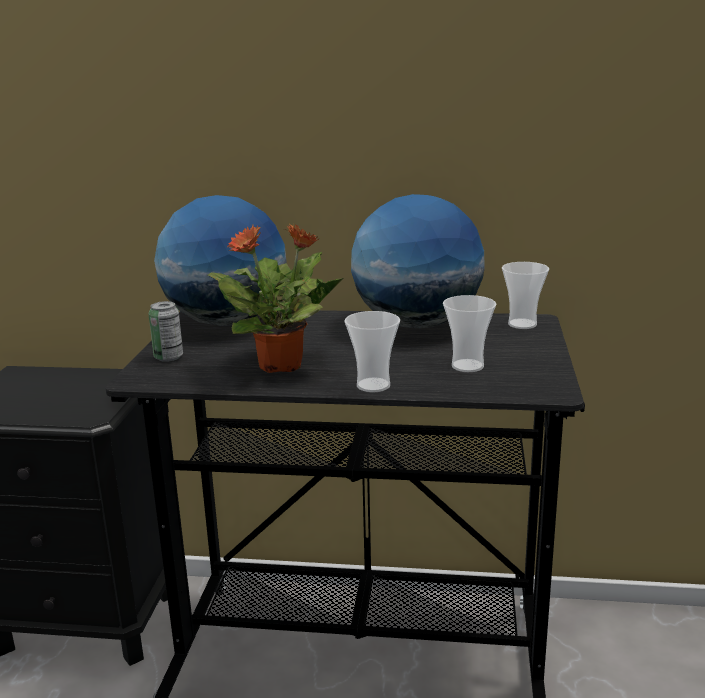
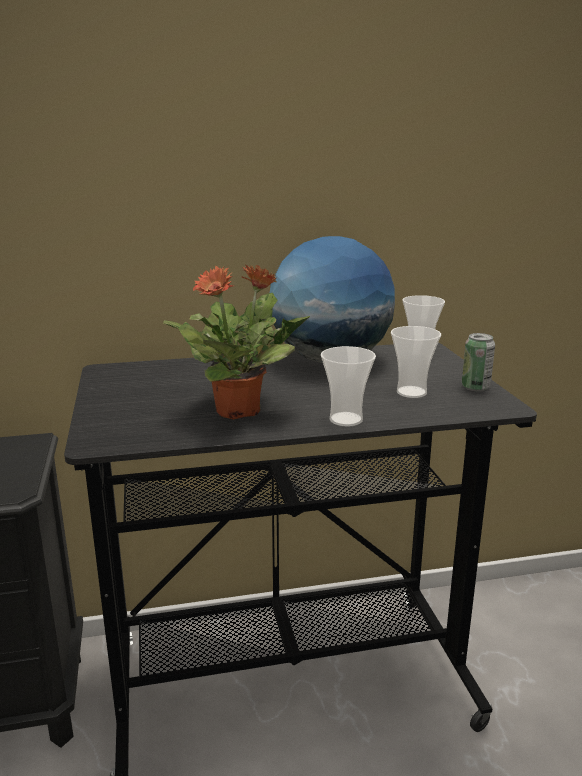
camera: 20 degrees left, 0 degrees up
can [149,301,183,362] -> can moved to [462,333,495,391]
globe [154,195,287,326] -> none

